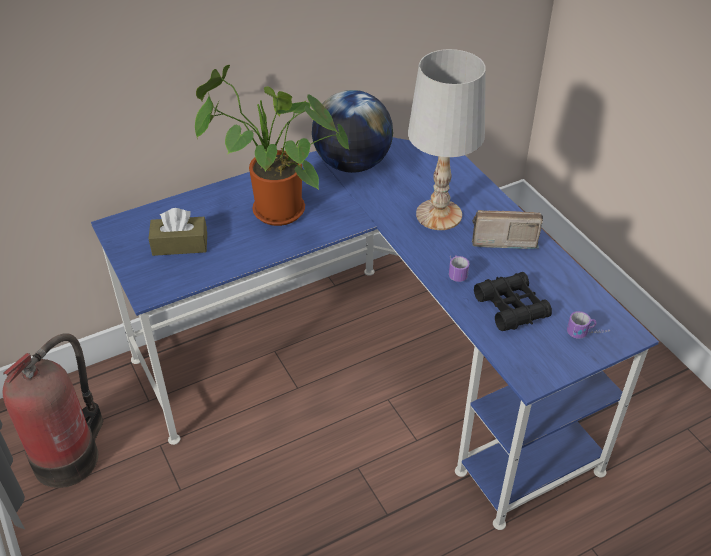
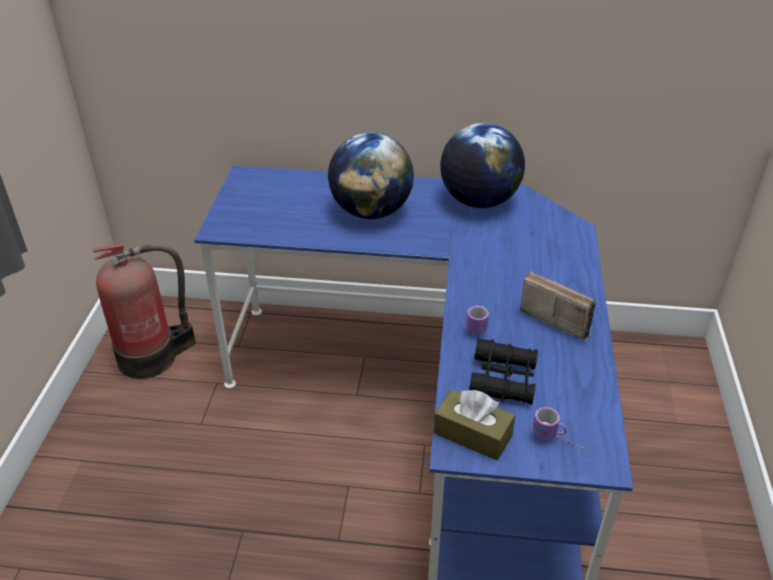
camera: 35 degrees right, 5 degrees down
brown tissue box [149,208,207,256] -> brown tissue box moved to [434,389,515,460]
potted plant [195,65,349,226] -> globe [328,132,414,219]
white table lamp [408,49,486,230] -> none

